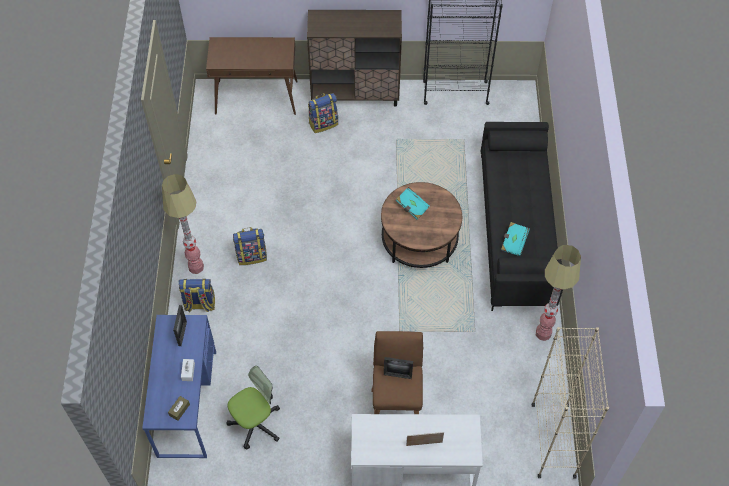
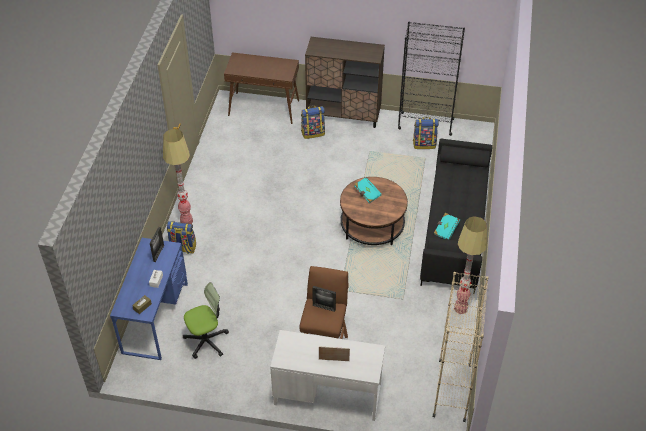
camera: 10 degrees right, 10 degrees down
backpack [233,227,267,265] -> backpack moved to [413,117,439,149]

